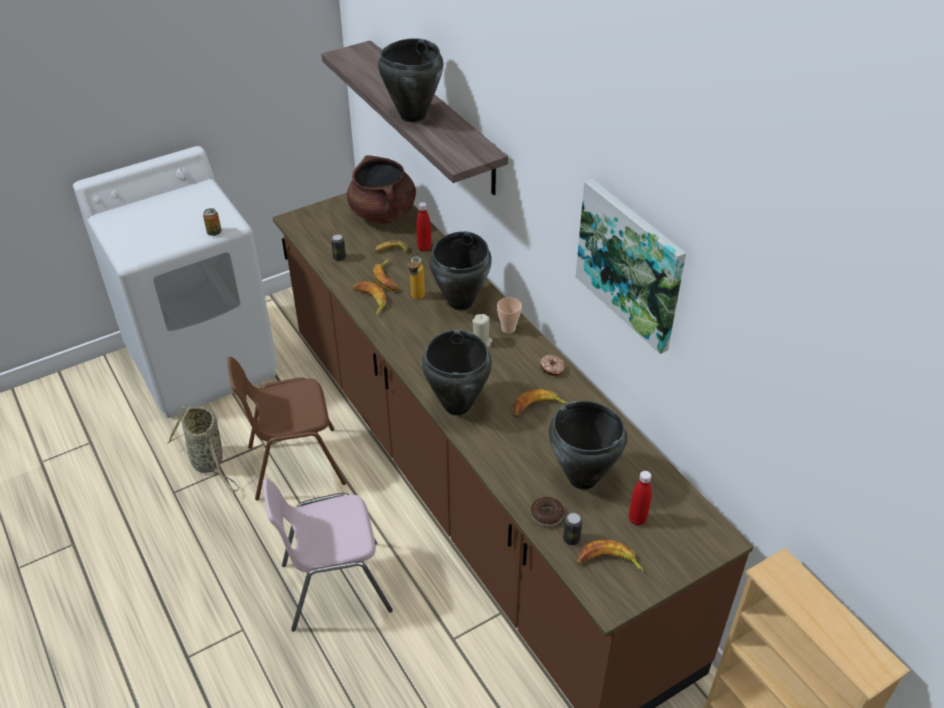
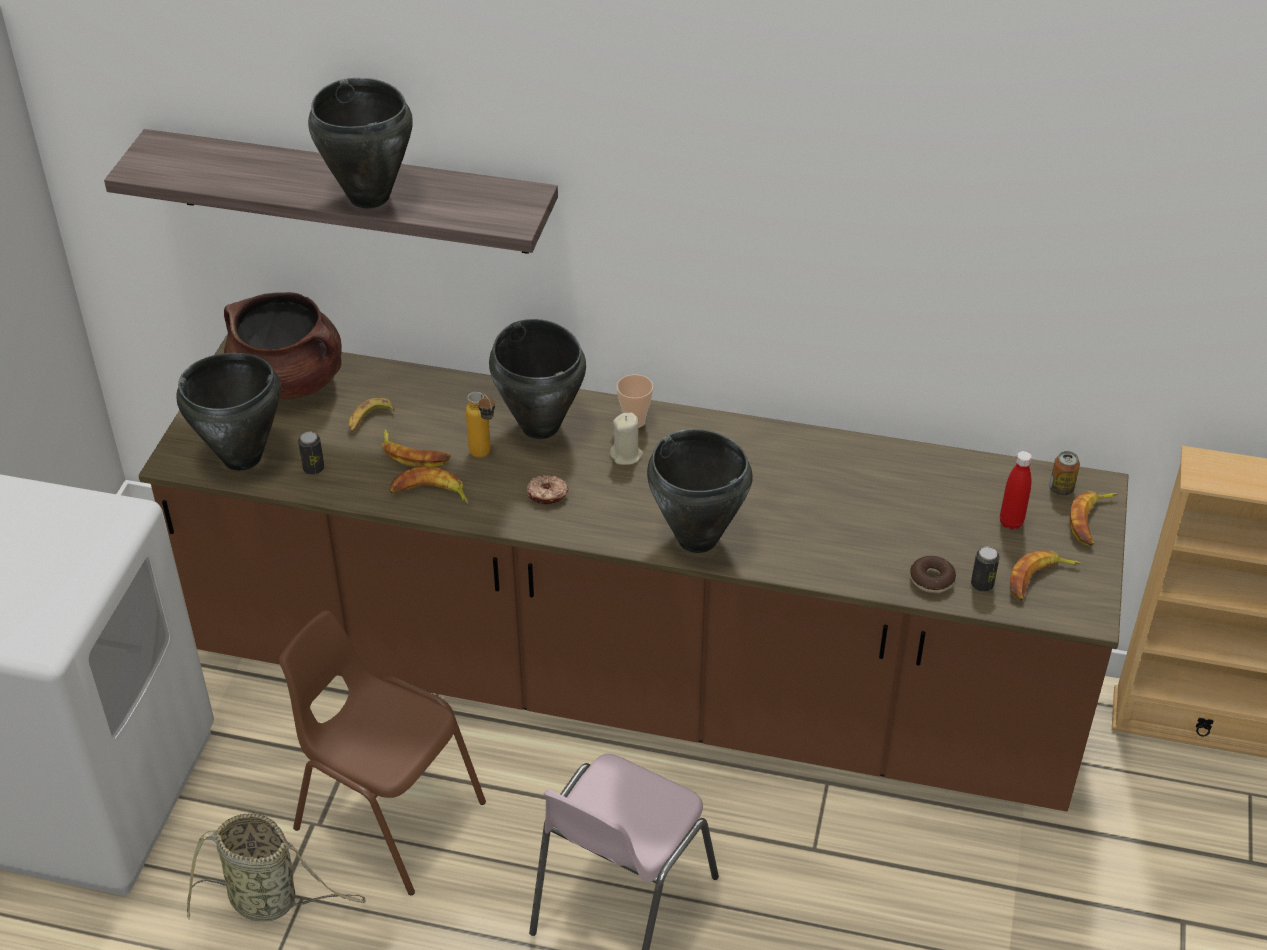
camera: 45 degrees left, 0 degrees up
can [203,208,222,236] -> can moved to [1049,451,1080,496]
brown chair [227,357,346,500] -> brown chair turned 90 degrees clockwise [279,610,486,895]
red bottle [416,202,431,251] -> none
banana [512,389,568,417] -> banana moved to [1069,491,1118,546]
donut [539,355,565,376] -> donut moved to [527,475,568,504]
black cooking pot [549,400,627,490] -> black cooking pot moved to [176,353,281,471]
picture [576,179,686,354] -> none

